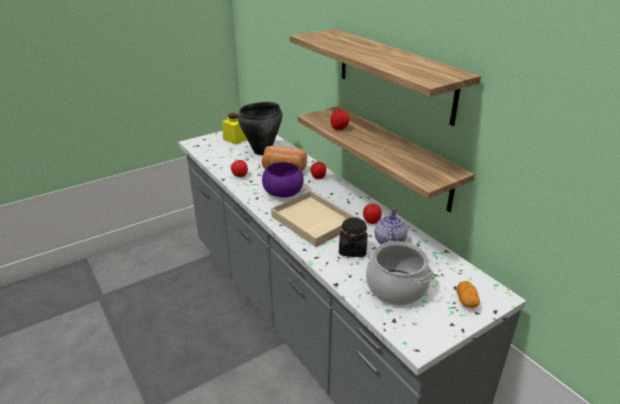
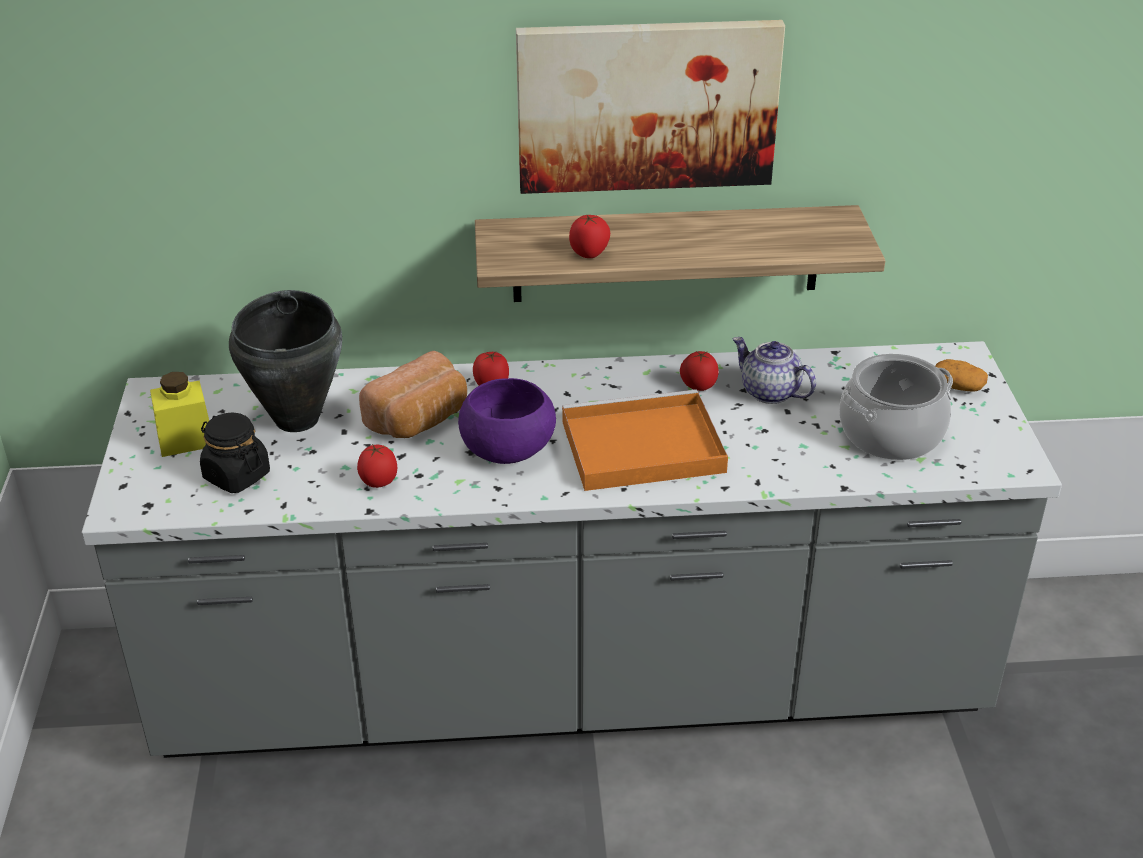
camera: 60 degrees left, 5 degrees up
beige tray [271,191,358,247] -> orange tray [562,390,728,491]
shelf [290,29,481,126] -> picture [516,20,785,194]
black jar [339,218,368,257] -> black jar moved to [200,413,270,493]

